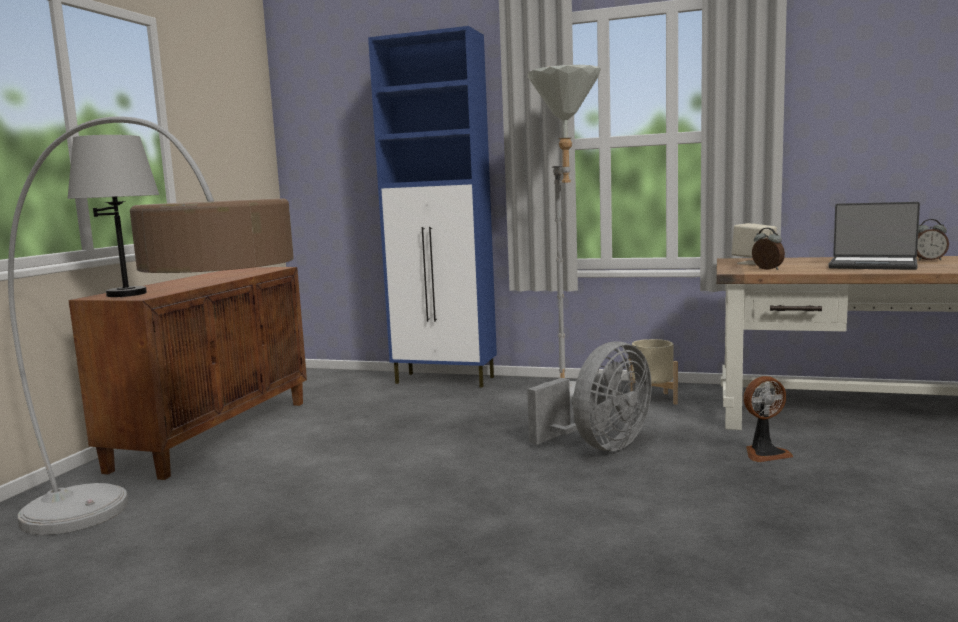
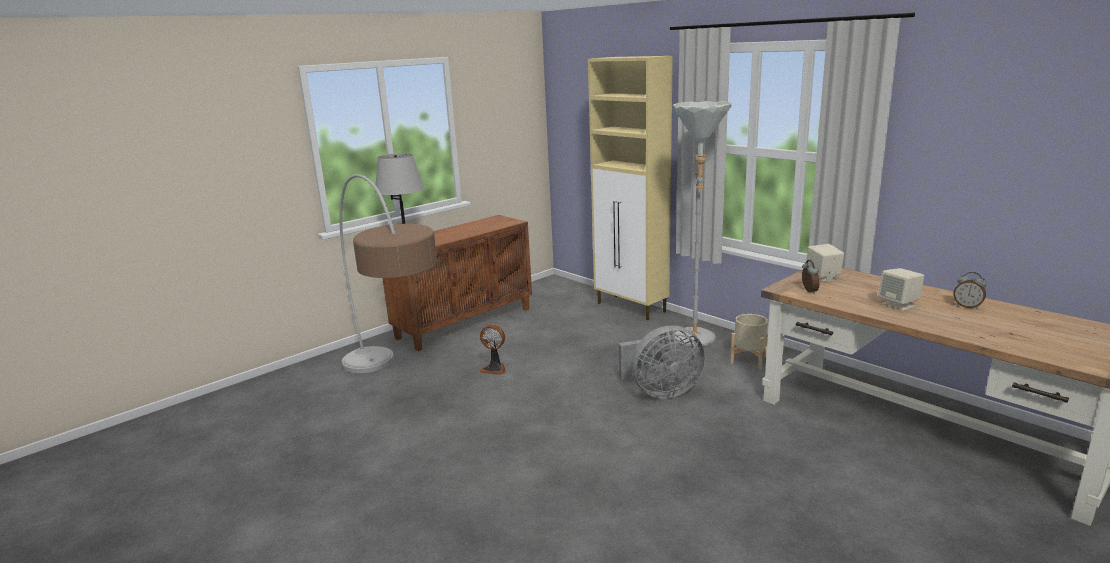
camera: 30 degrees right, 10 degrees up
blue cabinet [368,26,497,388] -> beige cabinet [588,56,673,320]
fan [744,376,793,462] -> fan moved to [479,324,506,375]
laptop [828,202,920,270] -> beige speaker [878,268,924,311]

